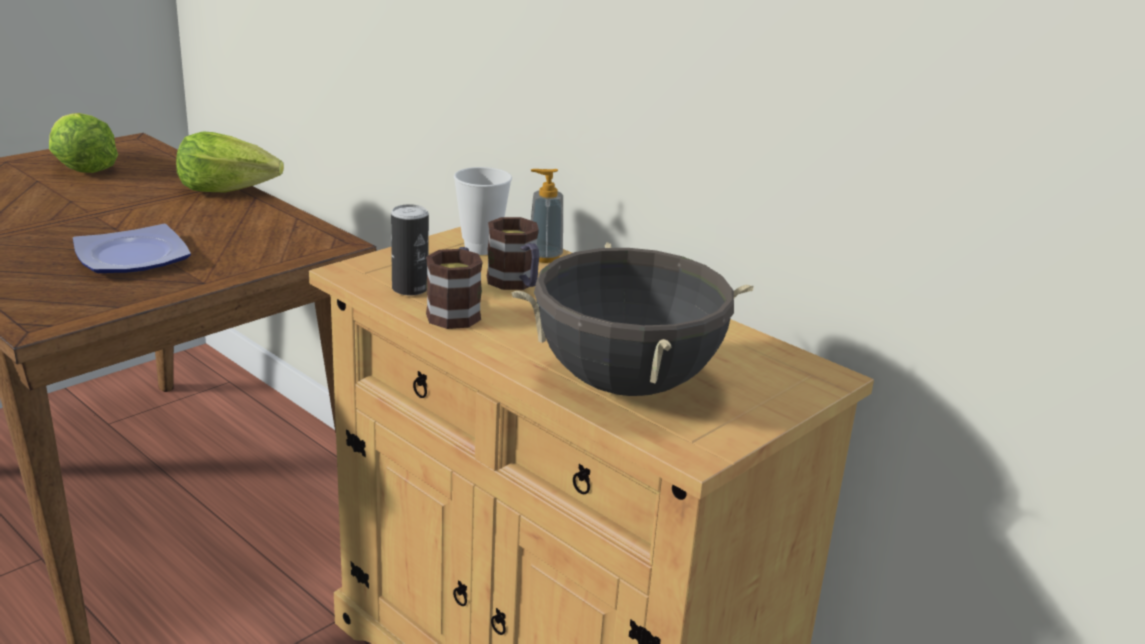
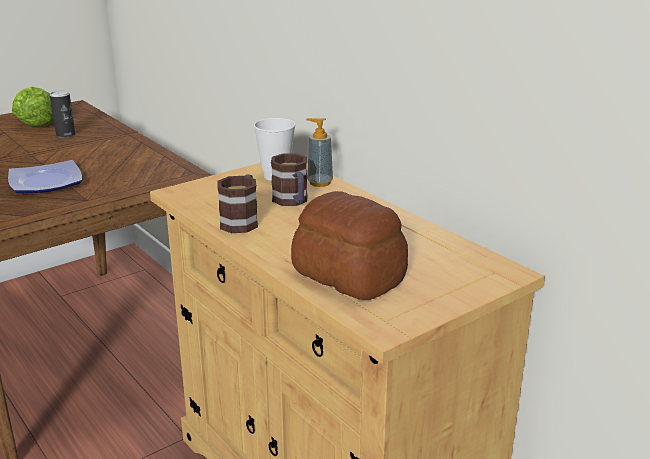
camera: 10 degrees right, 0 degrees up
lettuce [176,132,284,192] -> none
can [391,204,429,296] -> can moved to [50,91,76,138]
black cooking pot [512,242,754,396] -> bread [291,191,408,300]

